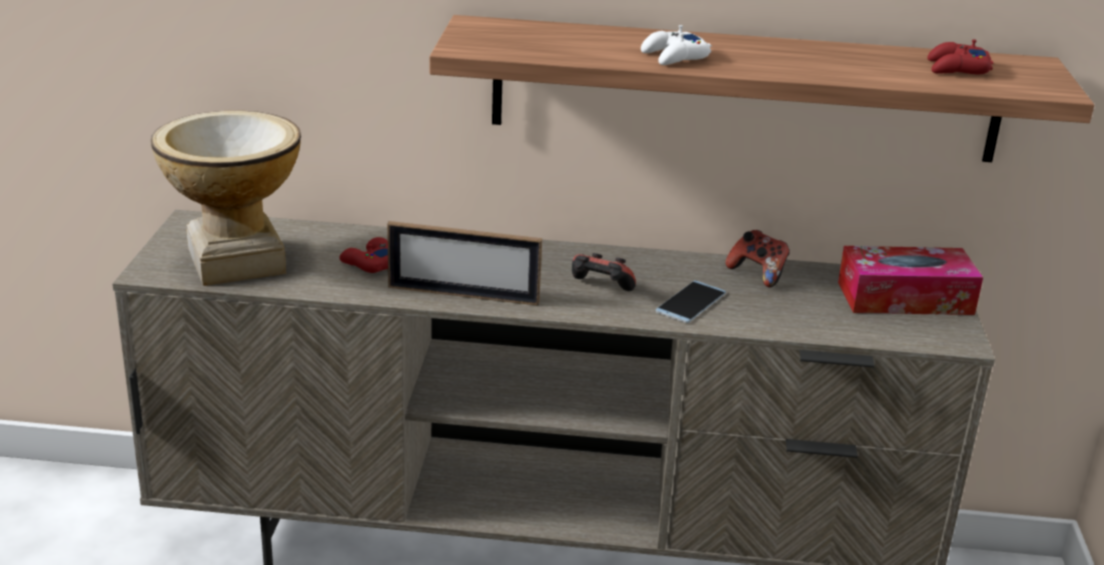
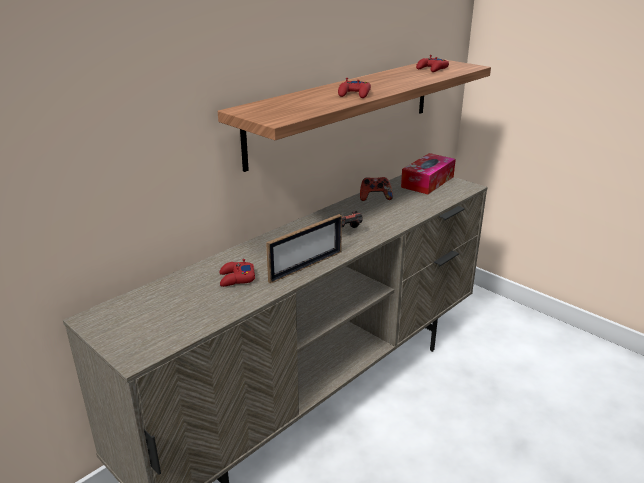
camera: 50 degrees left, 0 degrees up
vase [151,110,301,286] -> none
white game controller [641,25,712,65] -> red game controller [338,78,371,98]
phone [655,280,726,323] -> none

